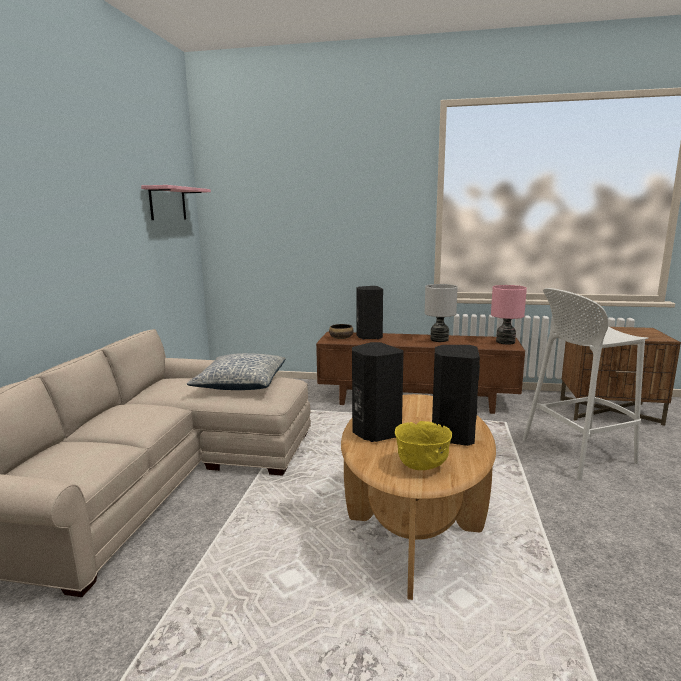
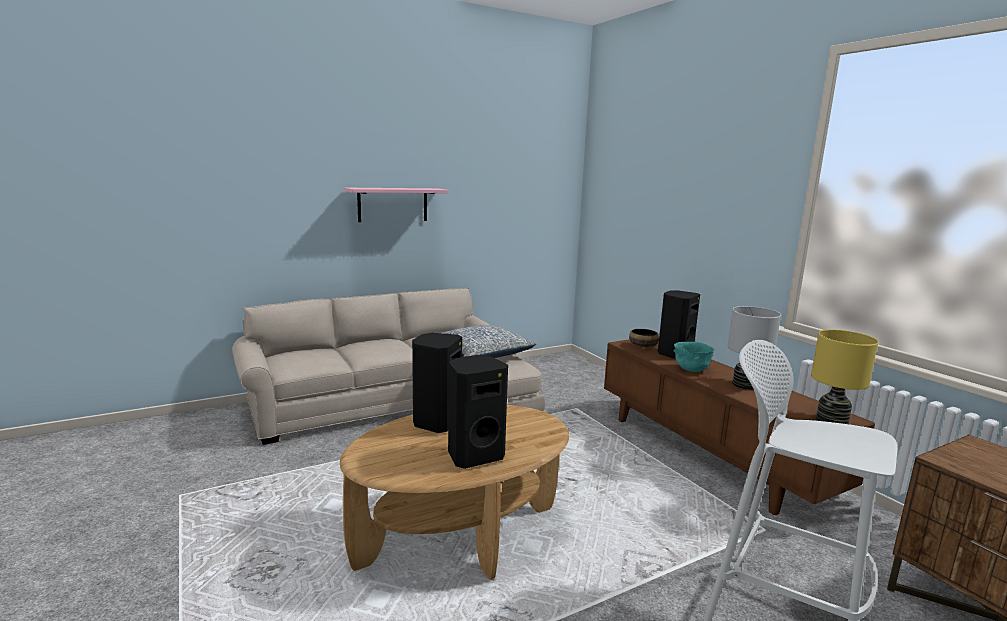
camera: 50 degrees right, 0 degrees up
pink shelf [141,185,211,220] -> pink shelf moved to [344,188,449,222]
yellow bowl [395,421,452,470] -> none
pink table lamp [491,285,527,344] -> yellow table lamp [811,329,879,424]
none -> turquoise bowl [674,342,714,372]

